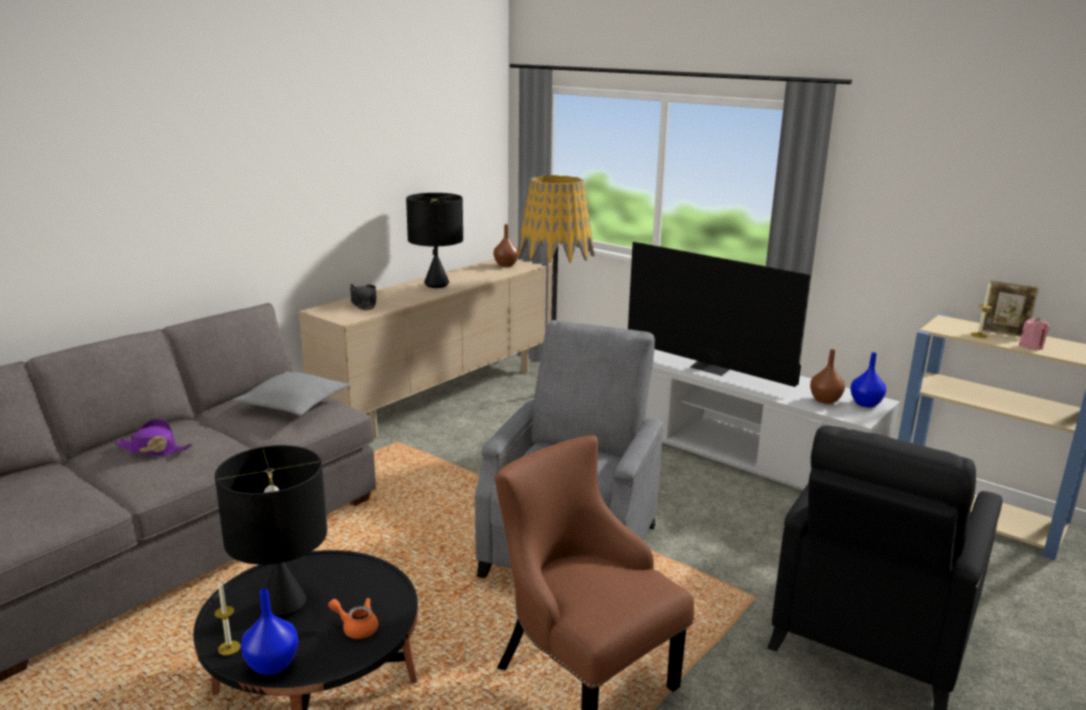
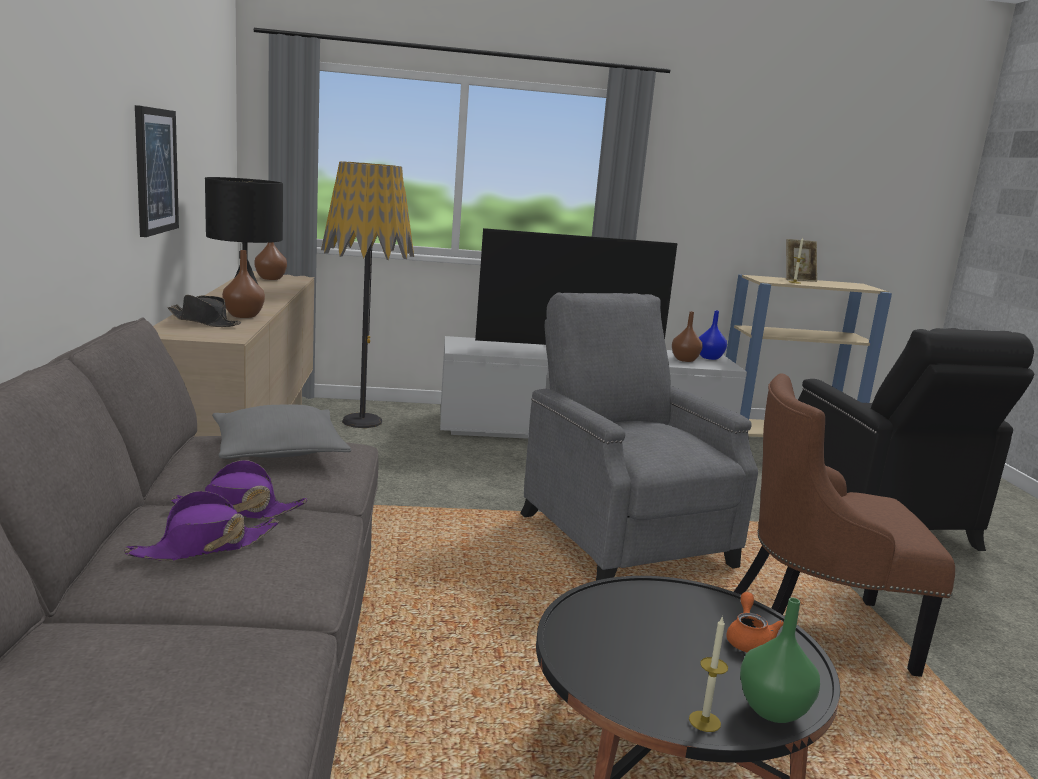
camera: 45 degrees left, 5 degrees down
black table lamp [215,445,327,618] -> none
blue vase [241,589,298,675] -> green vase [740,598,820,723]
orange teapot [328,598,378,639] -> orange teapot turned 120 degrees clockwise [726,592,784,652]
pink candle [1019,317,1050,350] -> none
none -> picture [135,105,179,237]
none -> purple hat [171,460,307,519]
none -> brown vase [222,250,265,318]

